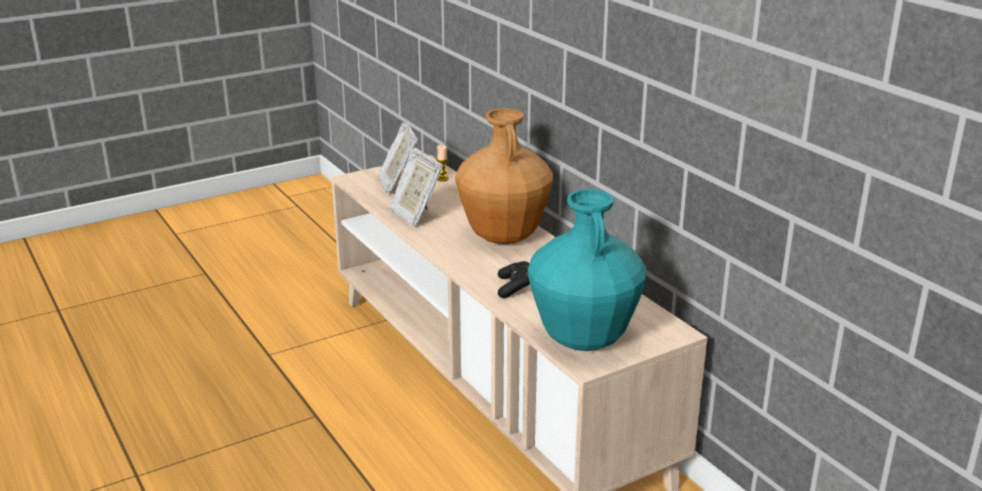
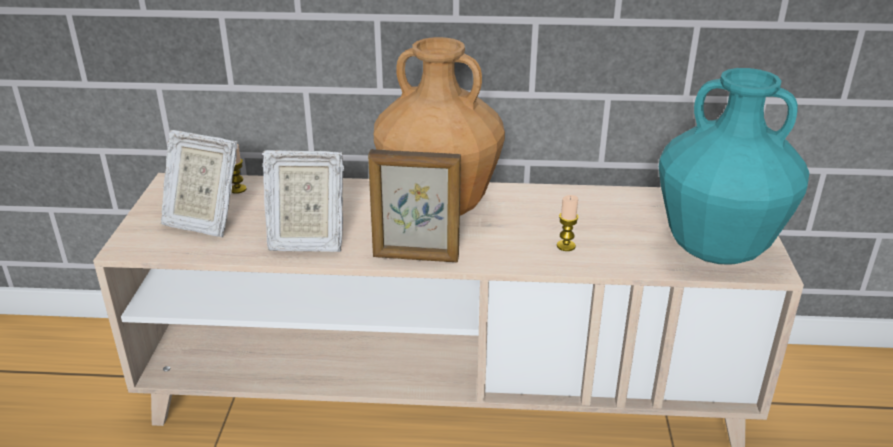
camera: 55 degrees left, 5 degrees up
black game controller [498,261,530,298] -> candle [557,195,579,251]
none -> picture frame [368,149,461,263]

